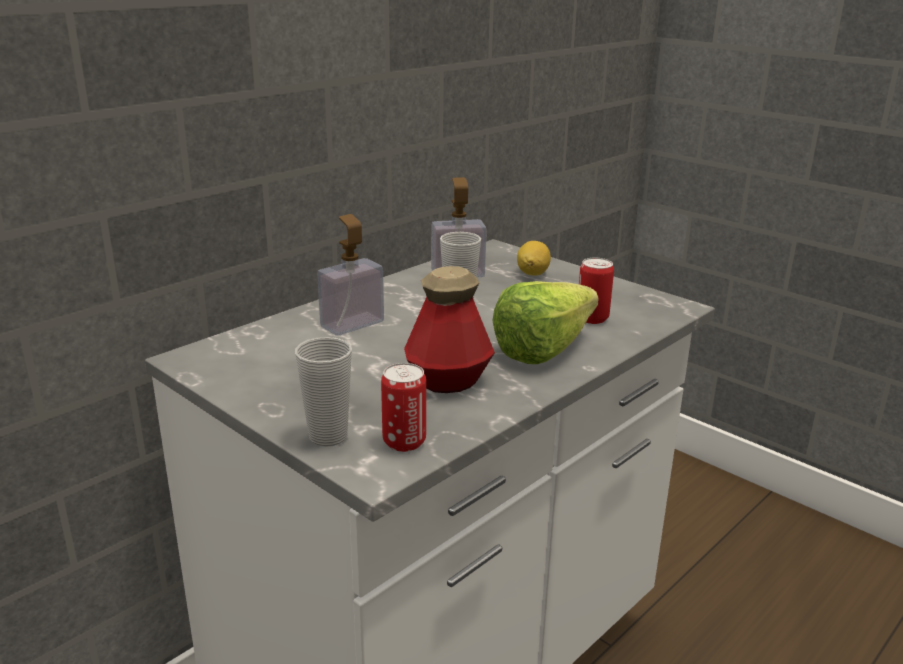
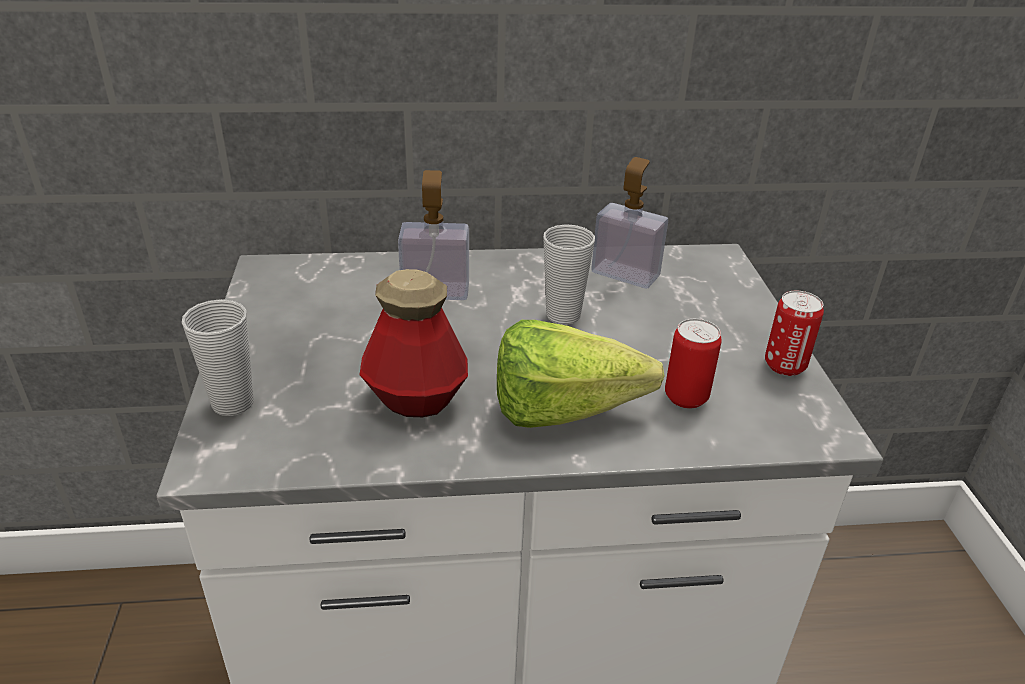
camera: 40 degrees right, 10 degrees up
can [381,363,426,452] -> can moved to [765,291,824,376]
lemon [517,241,551,276] -> none

